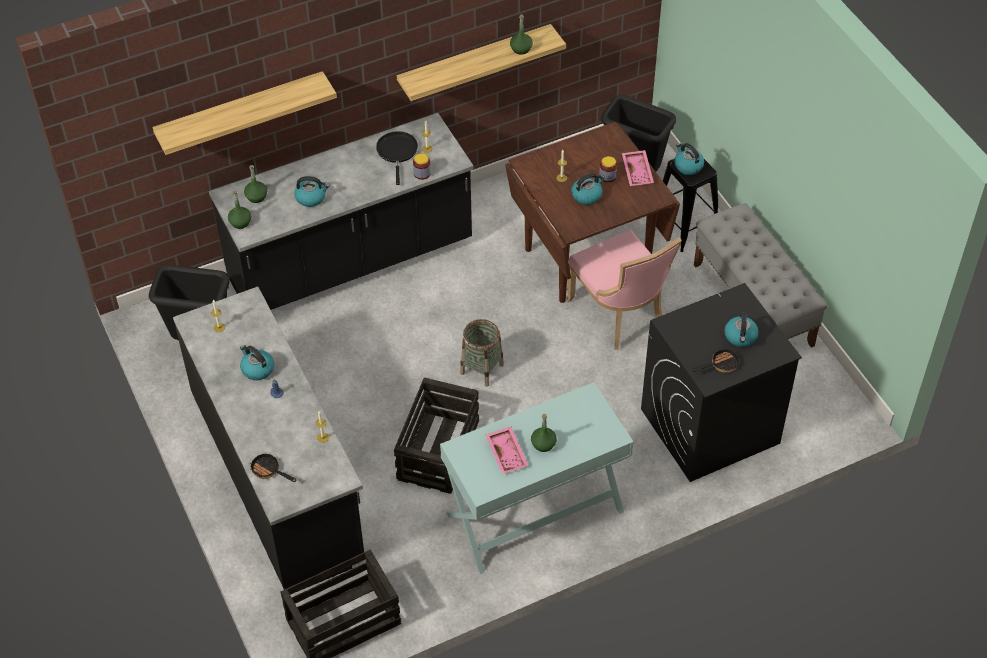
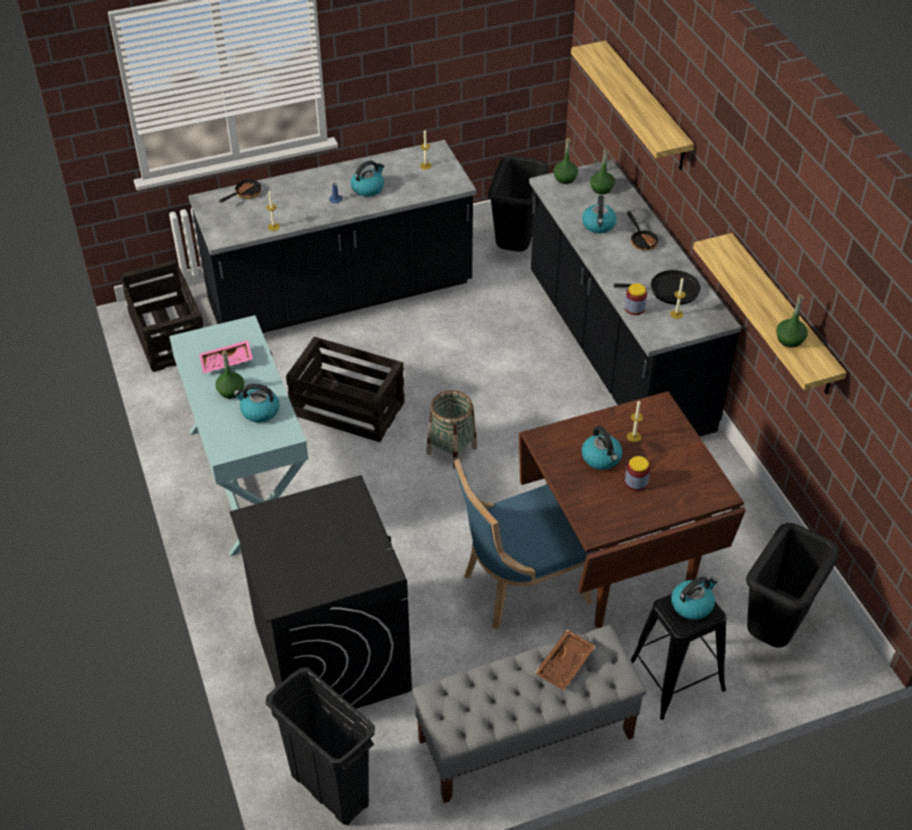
camera: 95 degrees right, 5 degrees down
pink chair [566,230,682,350] -> blue chair [454,459,593,629]
pink tray [622,150,654,186] -> none
frying pan [692,347,739,373] -> frying pan moved to [627,212,660,250]
kettle [725,311,759,347] -> kettle moved to [234,384,279,423]
none -> black trash can [266,667,375,825]
none -> brown tray [535,630,596,690]

